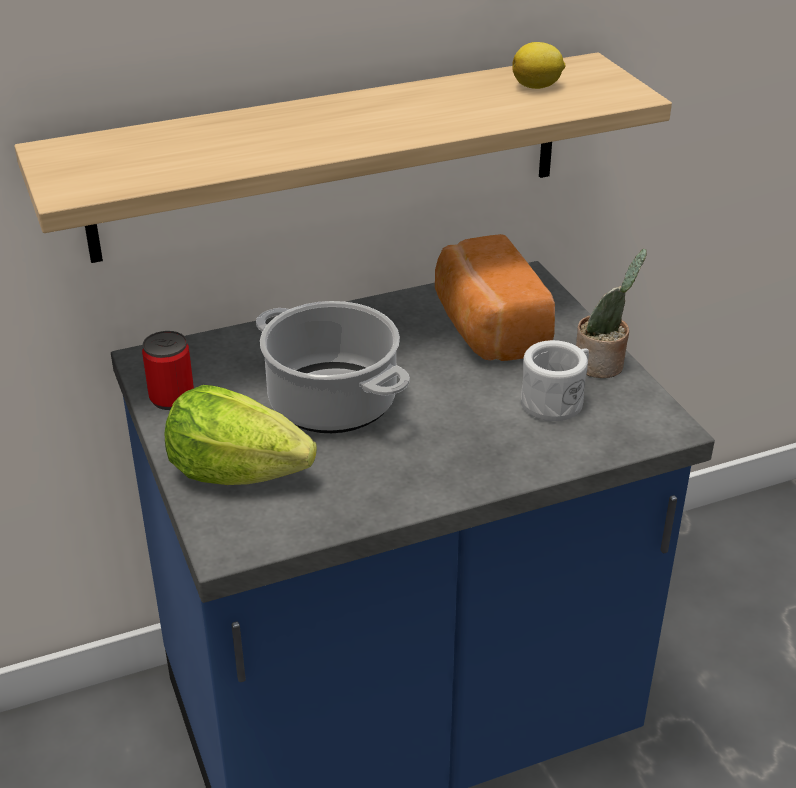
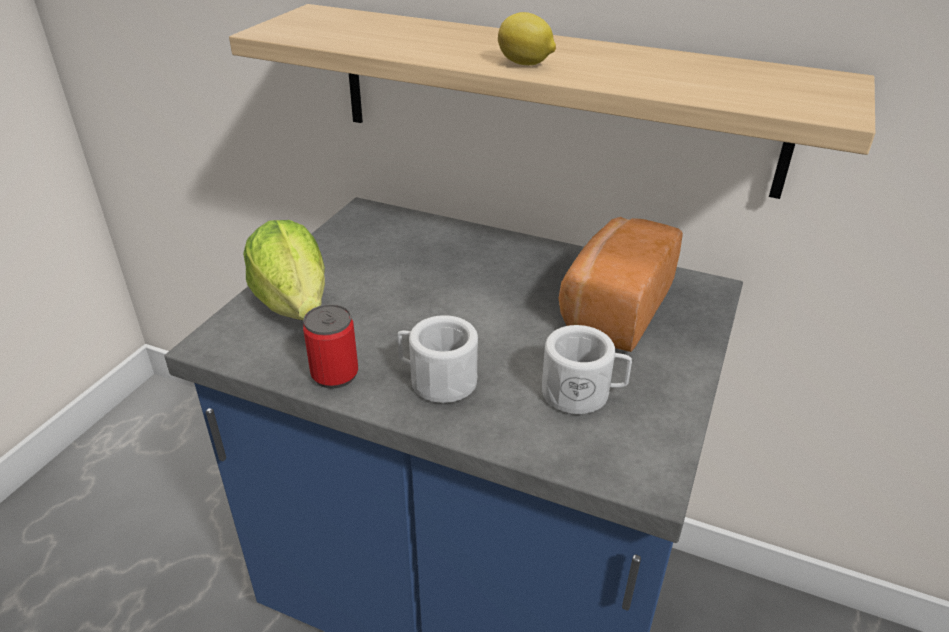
camera: 45 degrees right, 0 degrees up
can [142,331,194,410] -> can moved to [303,304,358,389]
cooking pot [256,301,410,433] -> none
lemon [512,42,565,89] -> lemon moved to [498,12,556,65]
potted plant [576,249,647,378] -> none
none -> white mug [397,315,478,403]

